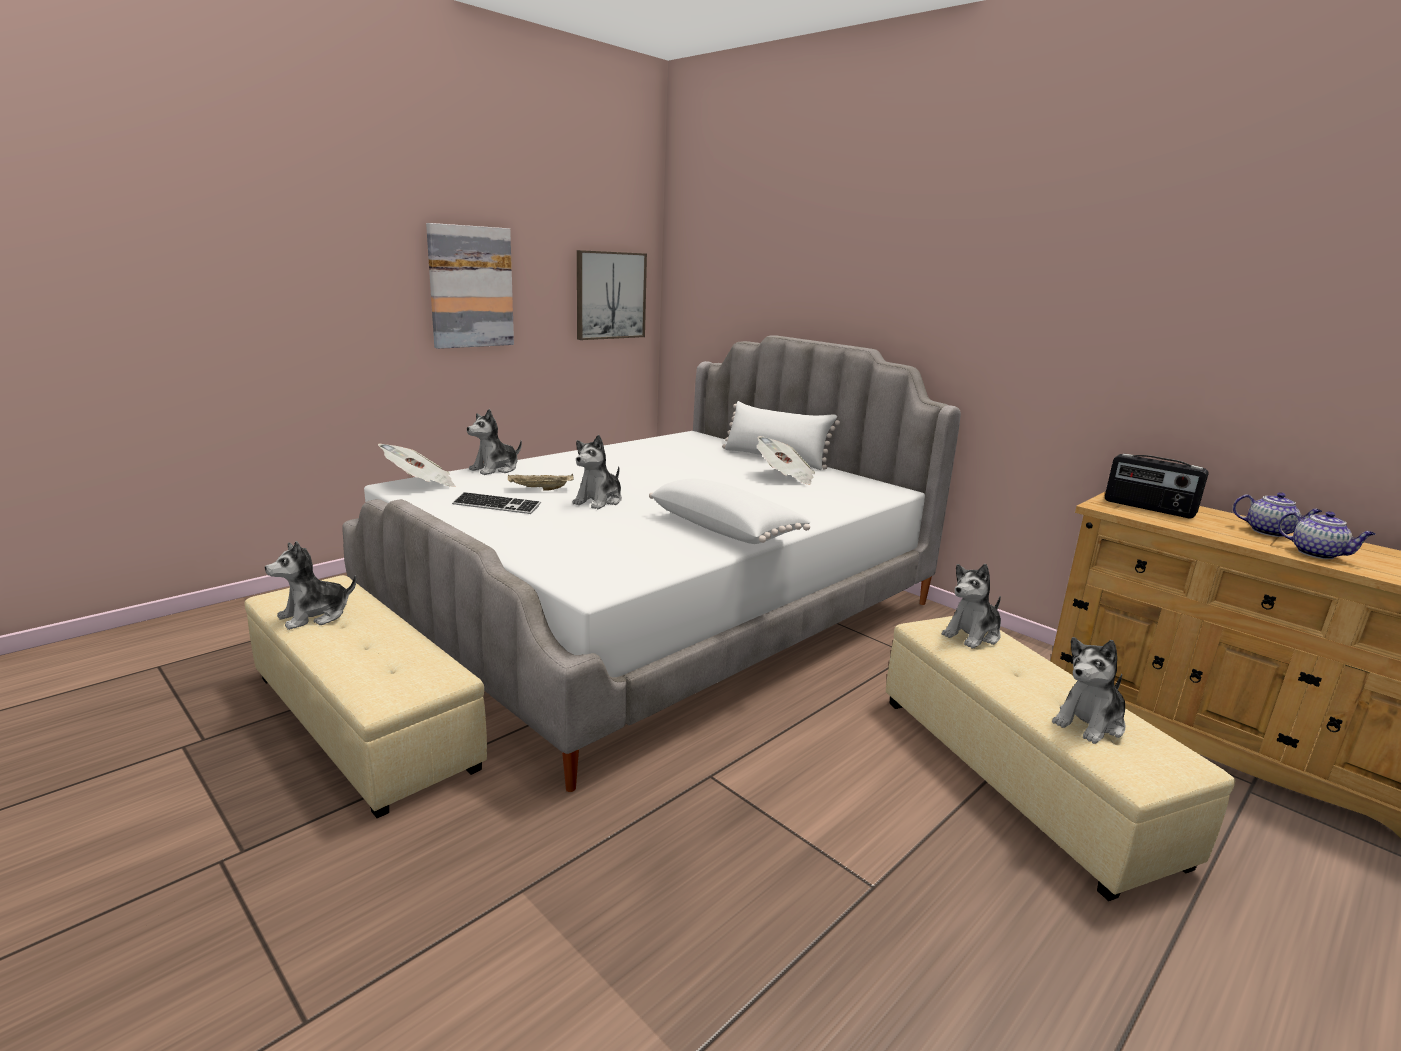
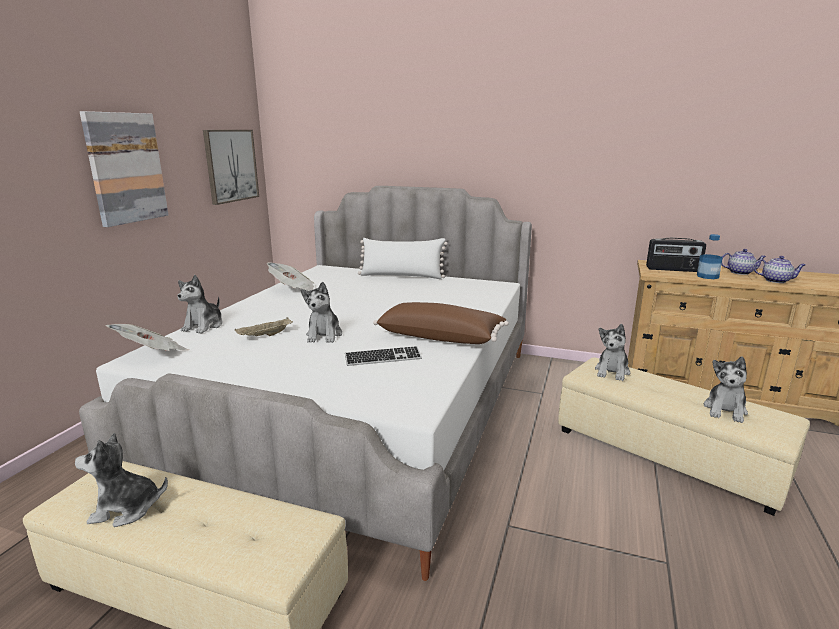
camera: 25 degrees left, 0 degrees up
plush toy [265,541,357,630] -> plush toy turned 60 degrees clockwise [75,433,168,527]
keyboard [452,492,541,514] -> keyboard moved to [345,346,422,366]
white pillow [649,479,811,544] -> brown pillow [373,302,509,344]
newspaper [757,436,815,485] -> newspaper moved to [267,262,314,291]
none -> bottle [697,234,722,279]

